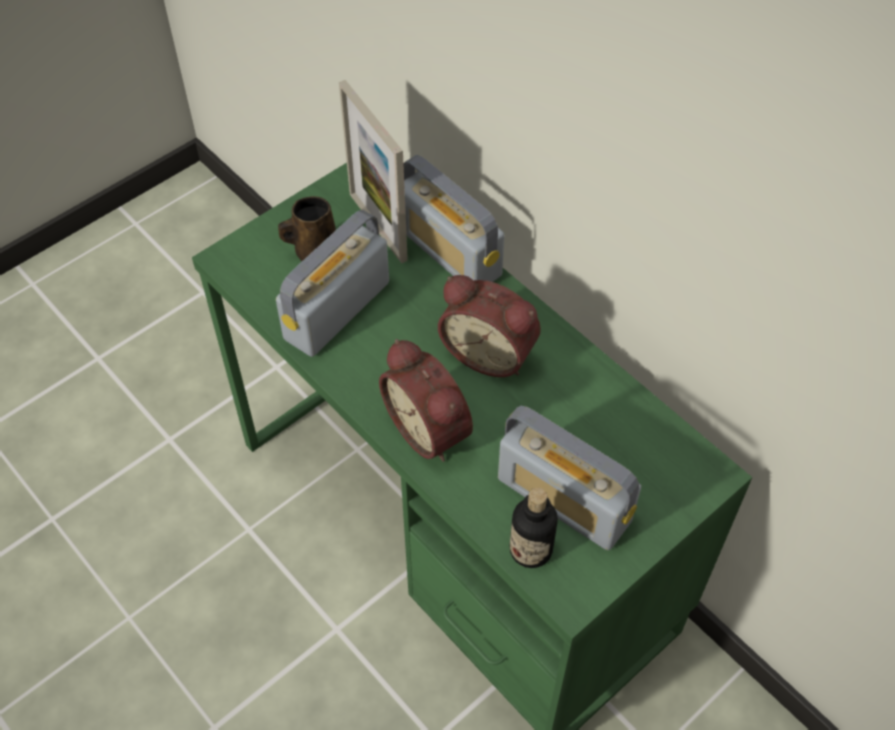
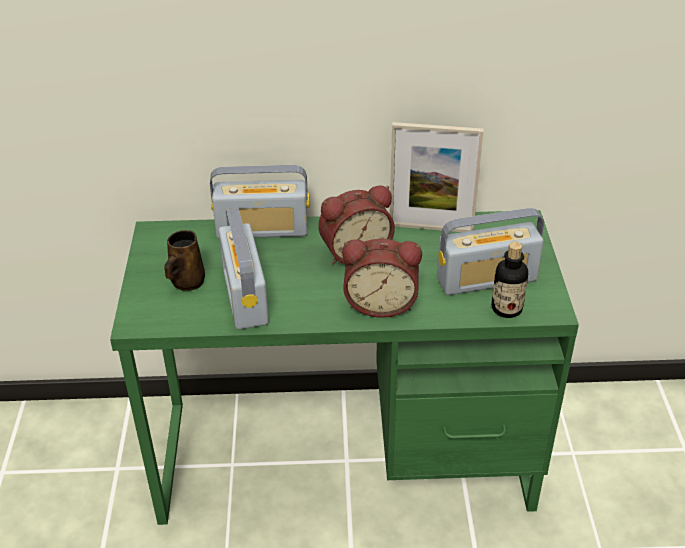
camera: 50 degrees left, 15 degrees down
picture frame [339,80,408,263] -> picture frame moved to [390,122,484,232]

